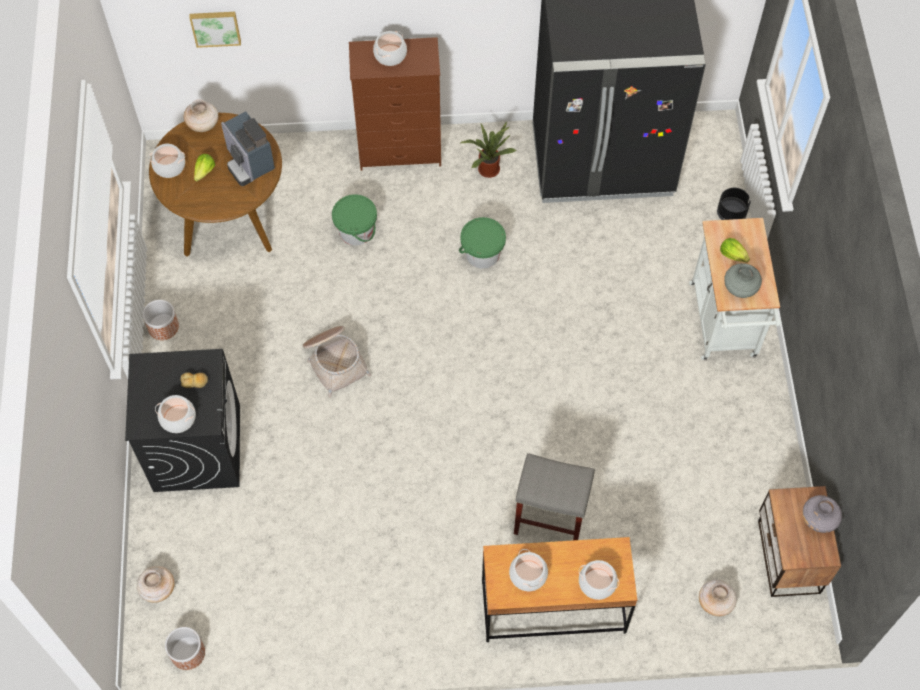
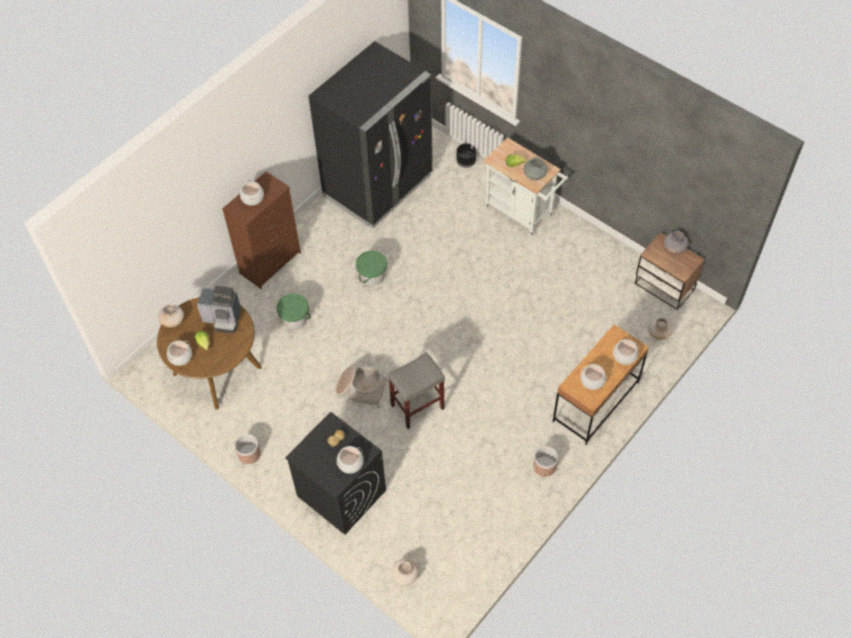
camera: 45 degrees left, 5 degrees down
planter [165,627,205,670] -> planter moved to [533,446,558,477]
picture [190,12,241,48] -> none
potted plant [461,121,516,178] -> none
grey stool [514,453,595,540] -> grey stool moved to [388,352,445,429]

